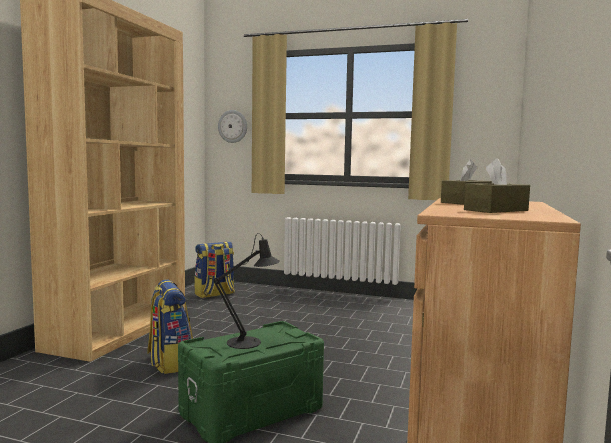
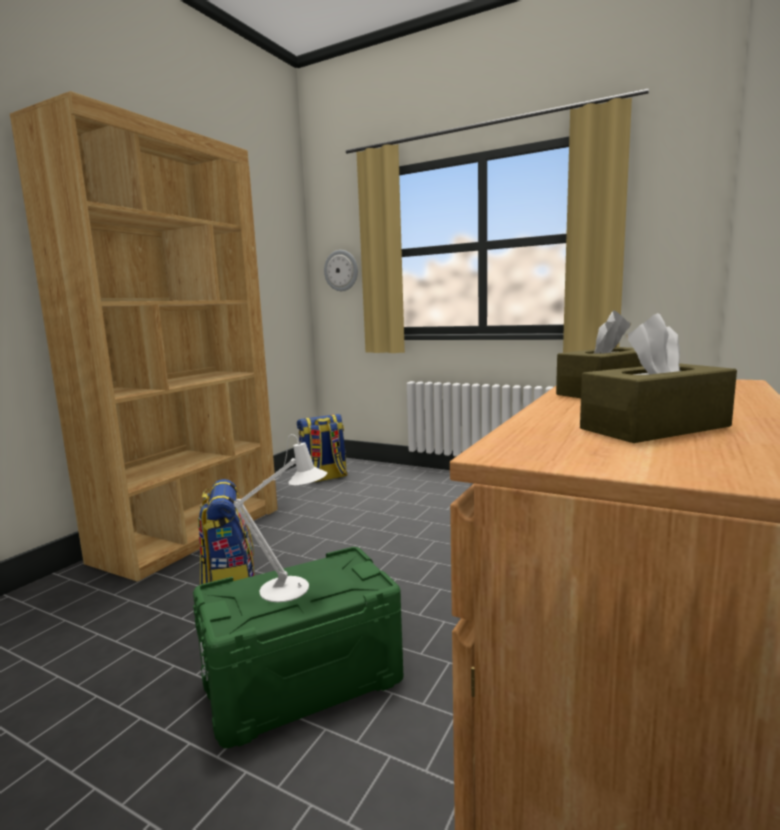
camera: 10 degrees right, 5 degrees up
black table lamp [214,233,280,349] -> white table lamp [234,434,327,602]

